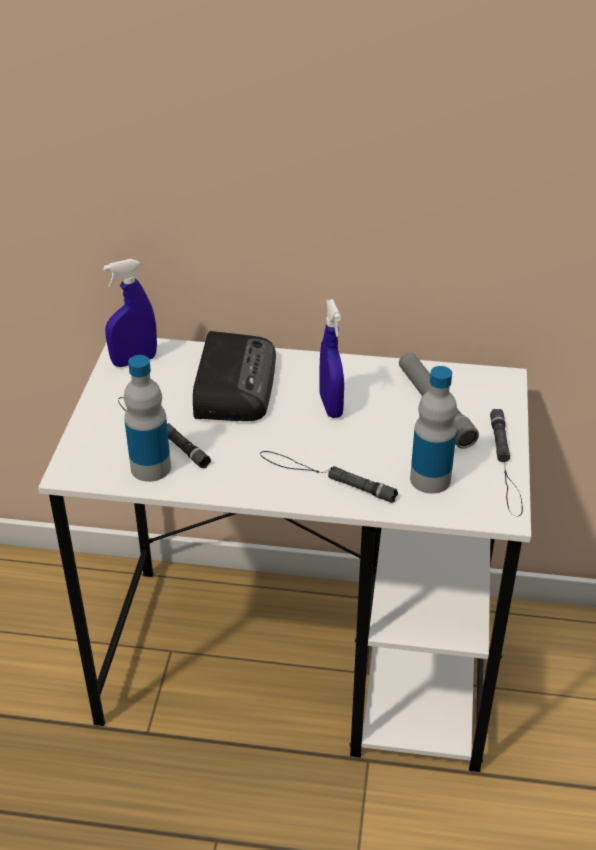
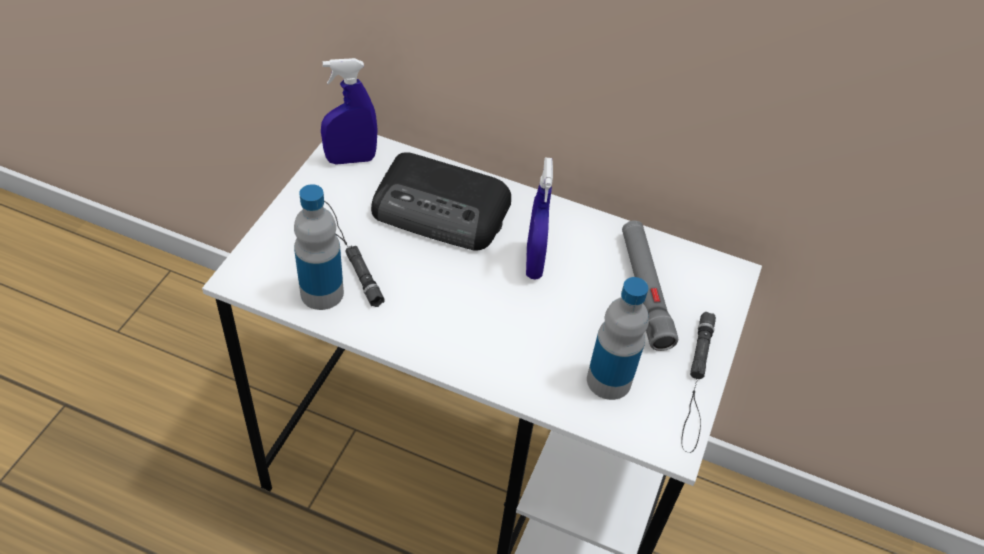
camera: 10 degrees right, 10 degrees up
radio [193,331,276,421] -> radio turned 90 degrees clockwise [371,152,511,251]
black flashlight [260,451,398,503] -> none

